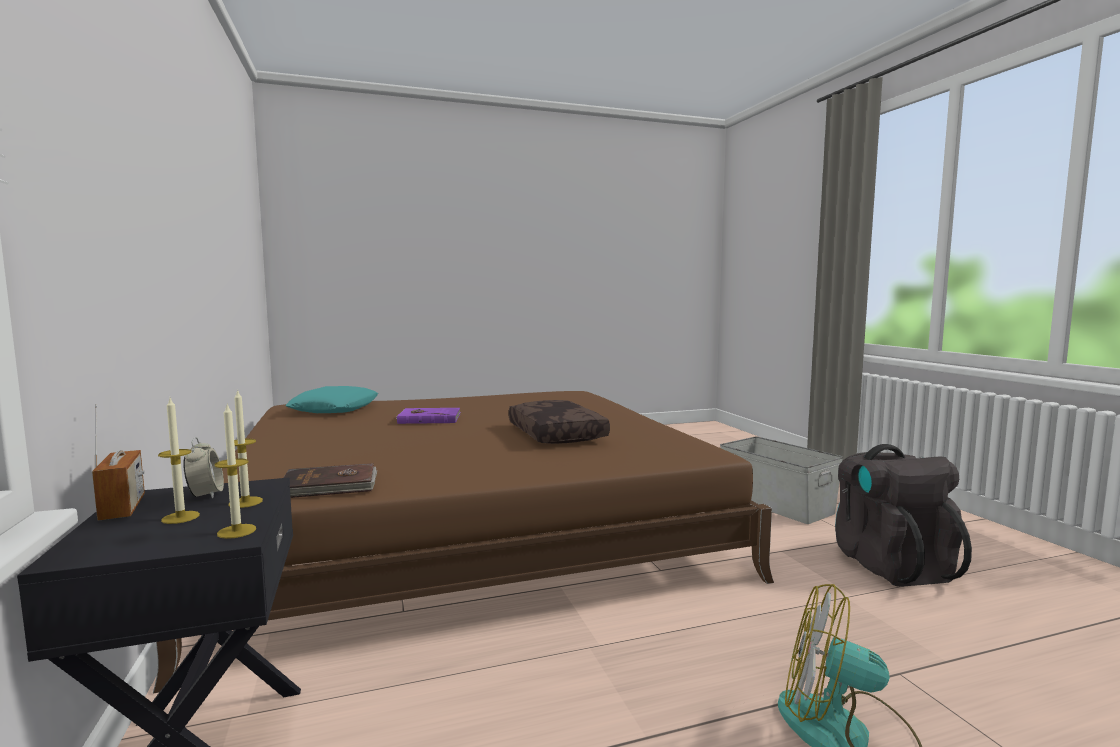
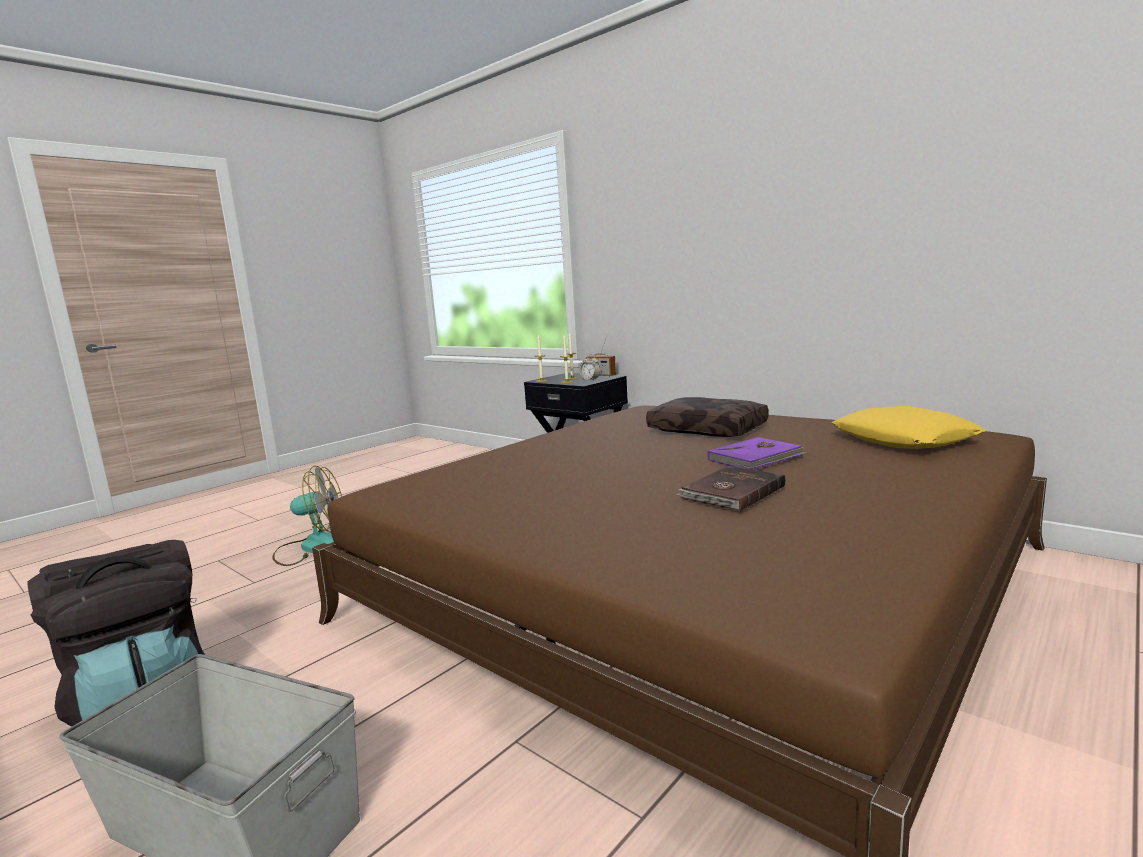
camera: 150 degrees right, 5 degrees up
brown book [283,463,377,498] -> brown book moved to [676,466,785,511]
turquoise pillow [285,386,378,413] -> yellow pillow [831,406,987,449]
brown pillow [509,400,610,444] -> brown pillow moved to [646,397,769,437]

